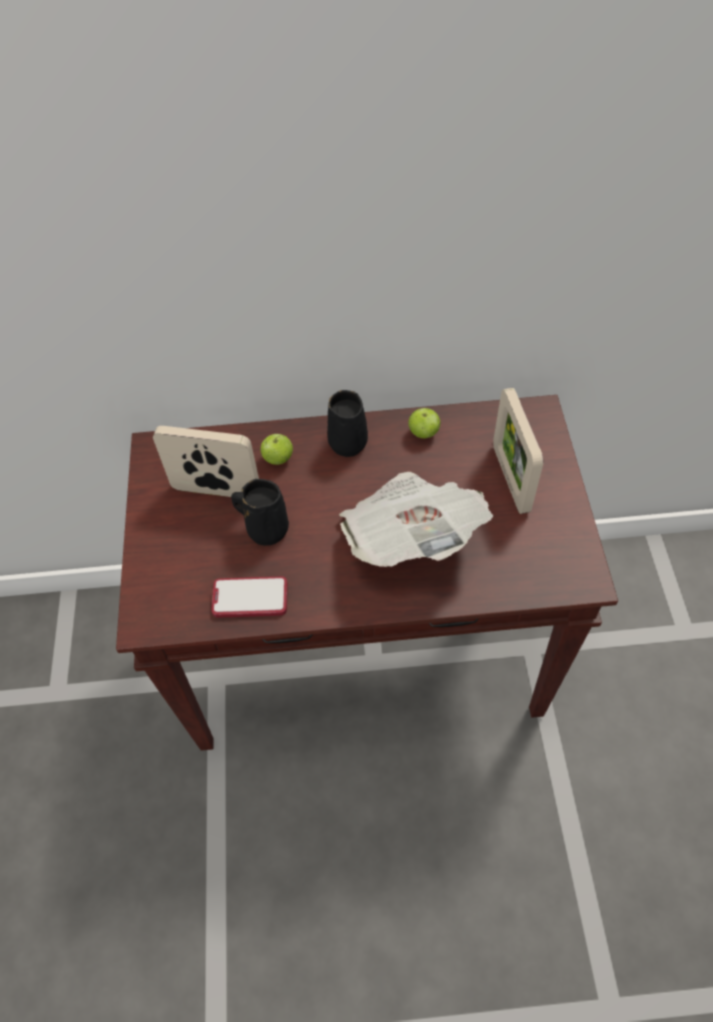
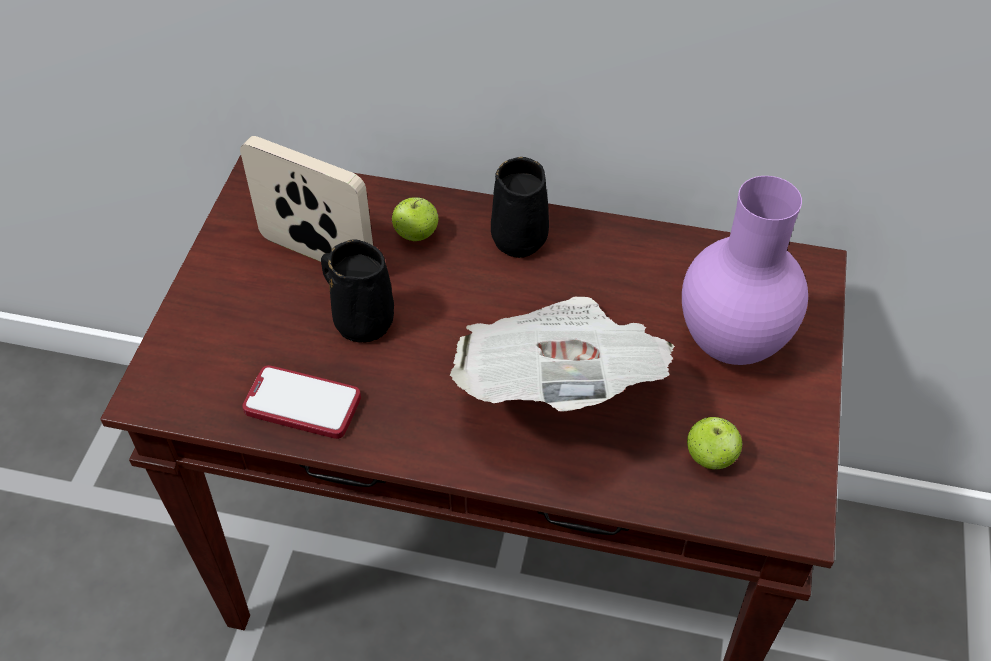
camera: 15 degrees right, 5 degrees down
apple [408,408,440,438] -> apple moved to [687,417,743,469]
picture frame [493,388,543,514] -> purple vase [682,176,808,365]

